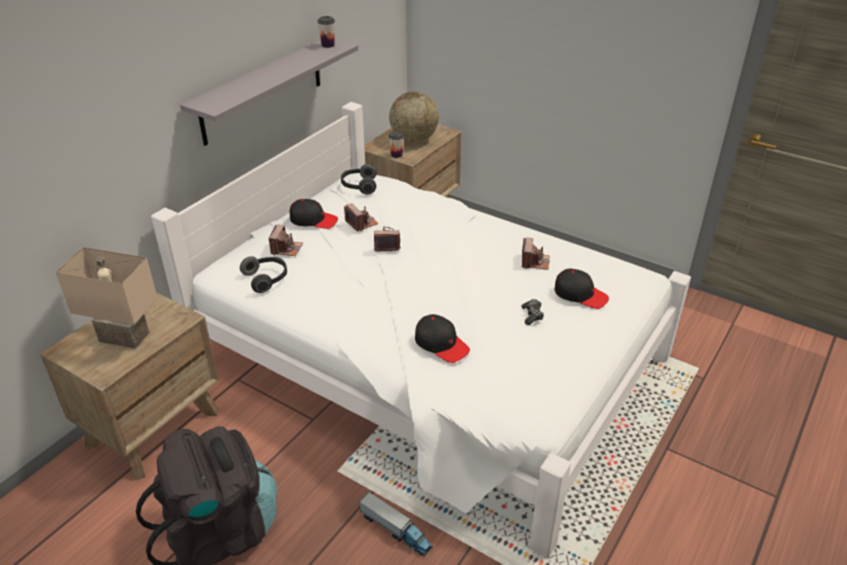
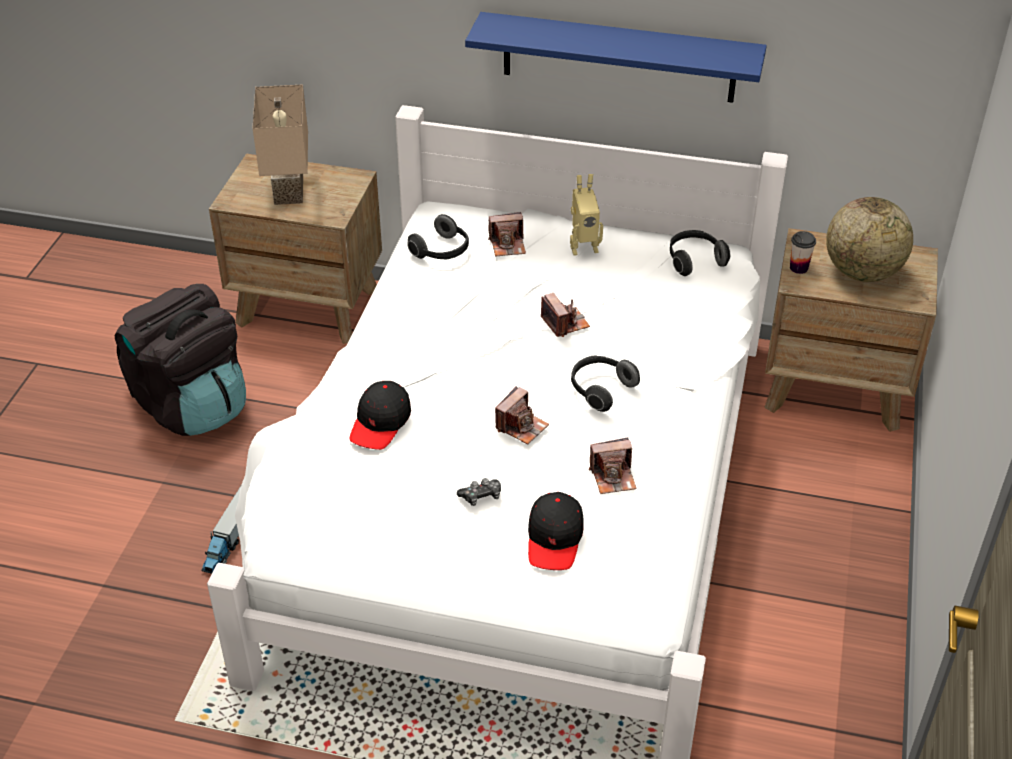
camera: 70 degrees right, 5 degrees up
grey shelf [180,39,358,146] -> blue shelf [465,12,767,103]
black cap [289,199,338,229] -> toy robot [570,174,603,256]
cup [318,16,335,48] -> none
camera [344,203,379,231] -> camera moved to [495,386,549,445]
none -> headphones [571,355,640,412]

